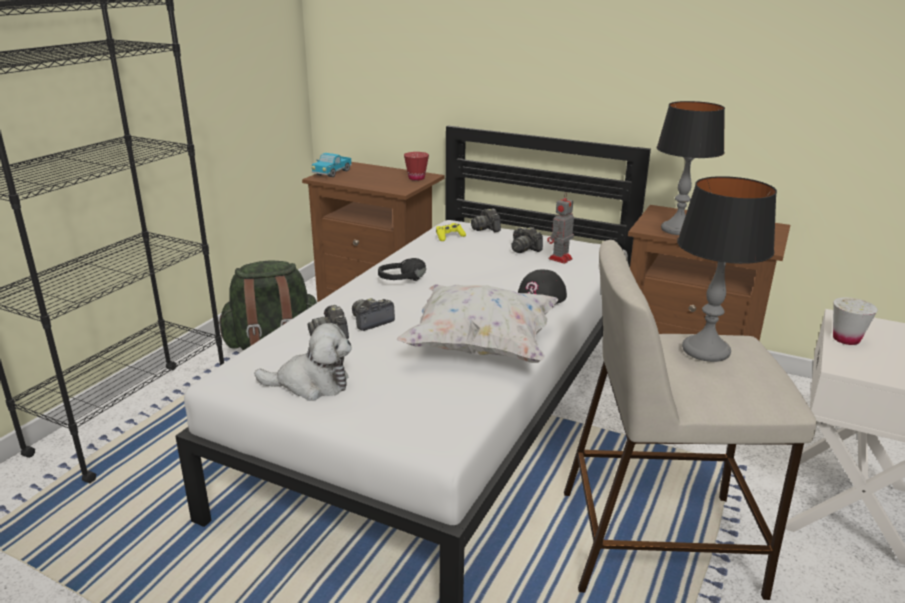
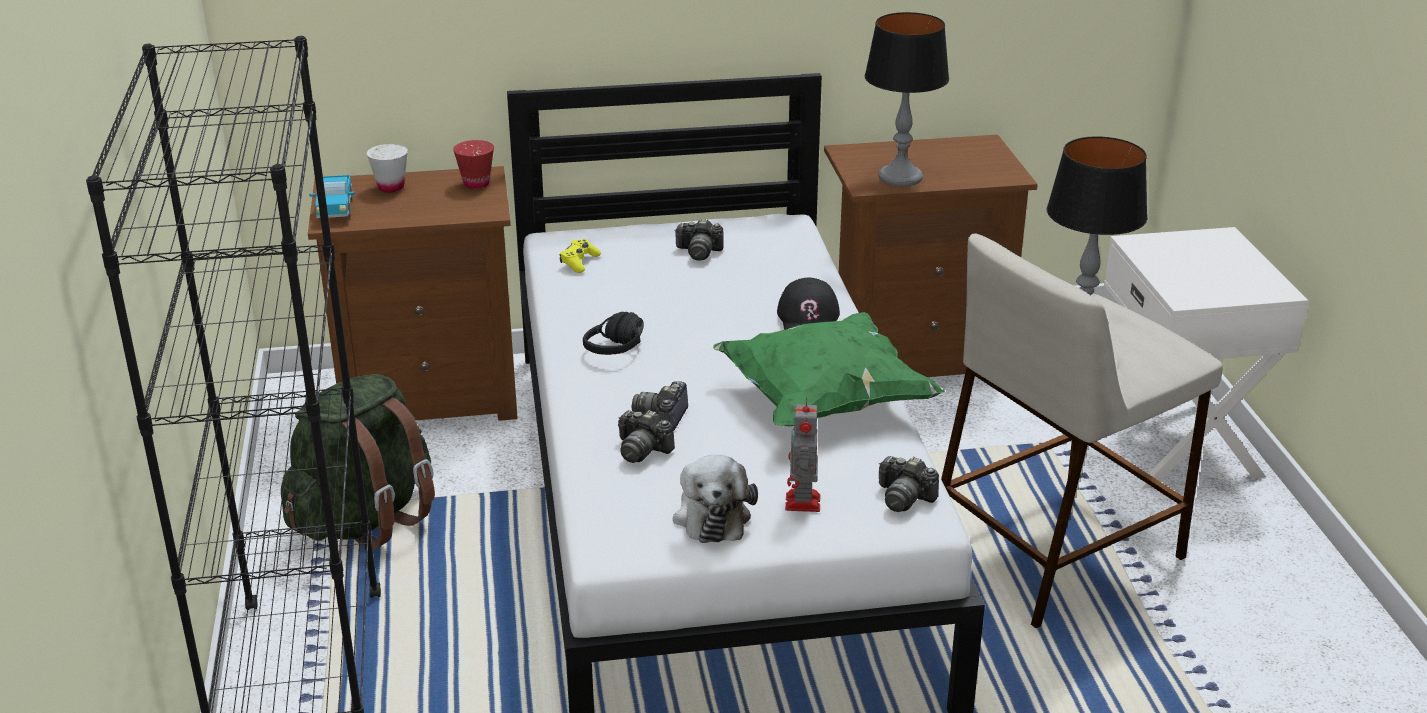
camera: 35 degrees left, 5 degrees up
plush toy [254,323,352,401] -> plush toy turned 120 degrees clockwise [673,455,758,543]
white pillow [397,284,558,363] -> green pillow [713,312,945,426]
camera [471,208,501,232] -> camera moved to [879,456,939,512]
toy robot [547,192,574,264] -> toy robot moved to [785,396,820,512]
white cup [833,297,878,345] -> white cup moved to [367,144,408,193]

